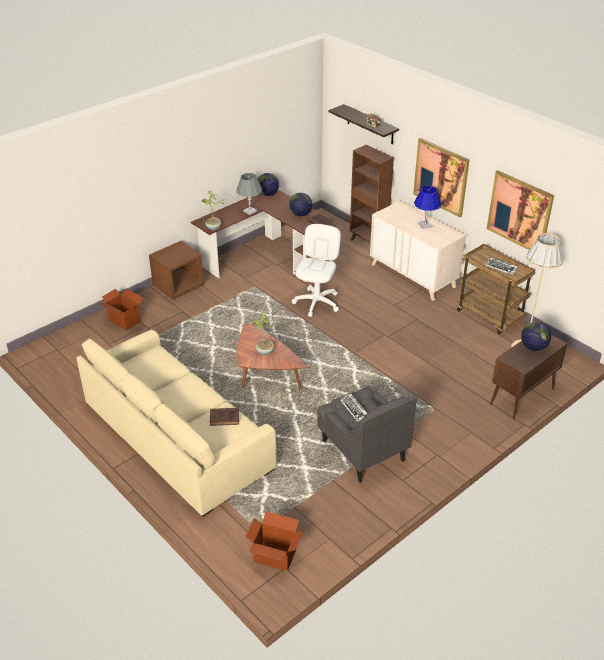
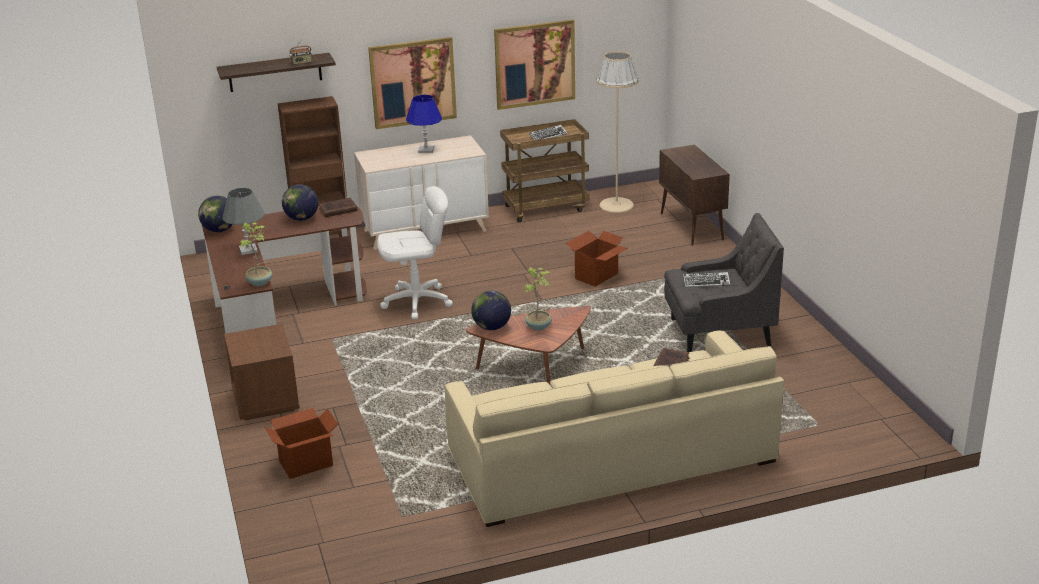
camera: 65 degrees left, 10 degrees down
cardboard box [246,512,303,571] -> cardboard box moved to [566,231,628,287]
white office chair [292,224,341,317] -> white office chair turned 120 degrees clockwise [377,186,453,319]
globe [521,322,551,351] -> globe moved to [471,291,511,330]

